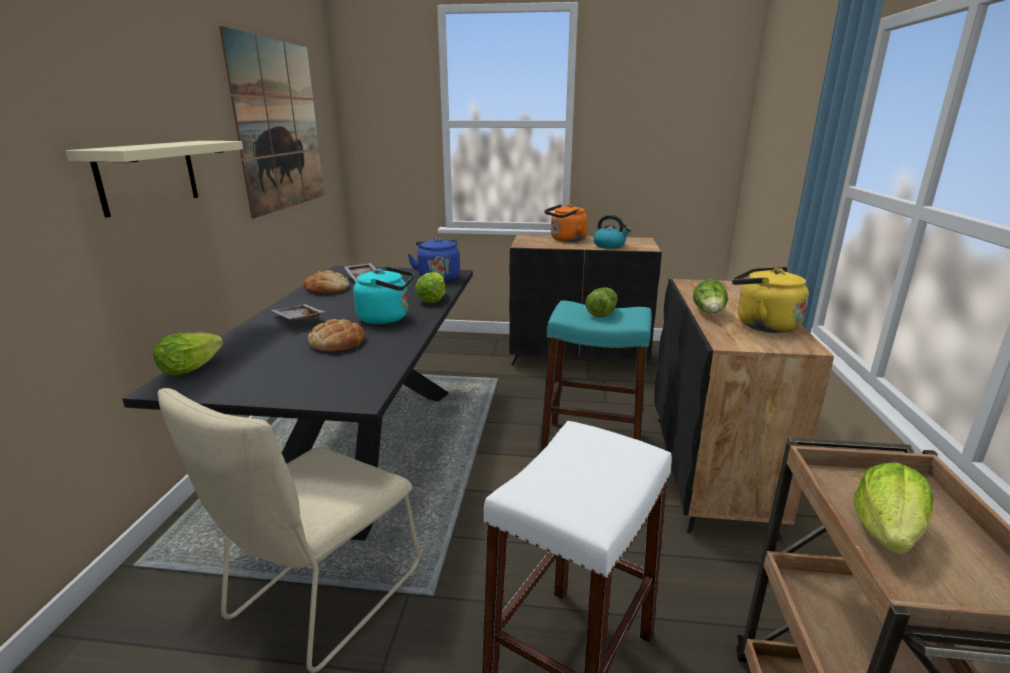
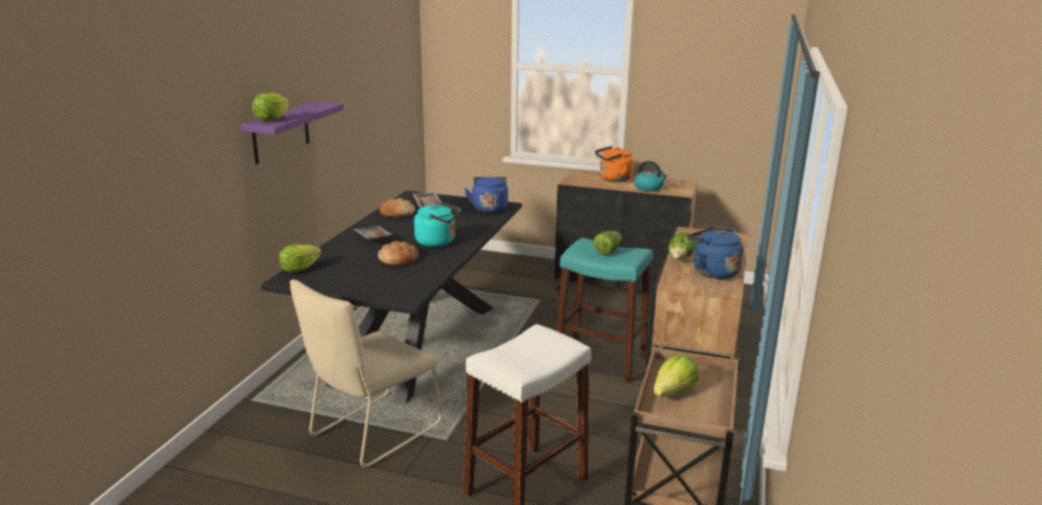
camera: 10 degrees right, 0 degrees up
beige shelf [66,141,243,218] -> purple shelf [240,102,344,164]
picture [219,26,324,218] -> none
lettuce [415,272,445,303] -> lettuce moved to [252,93,289,121]
yellow kettle [732,267,809,333] -> blue kettle [687,227,744,279]

